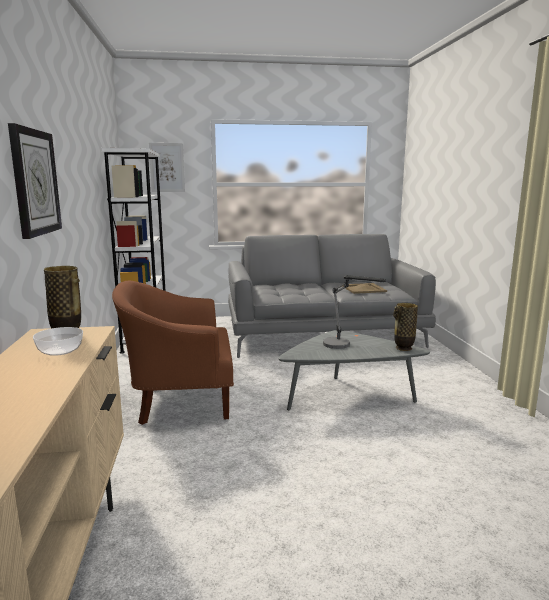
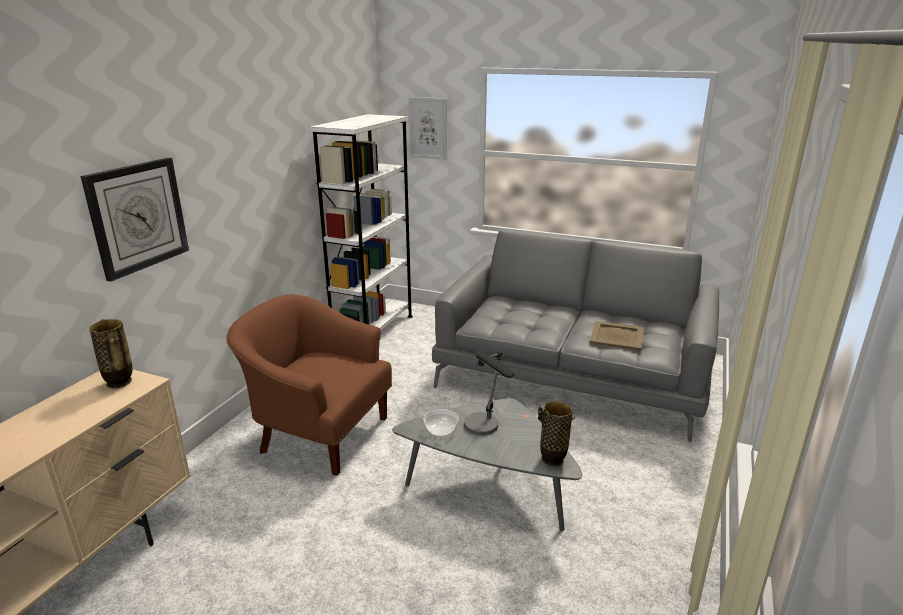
camera: 30 degrees right, 10 degrees up
bowl [33,327,83,356] -> bowl moved to [423,409,458,436]

